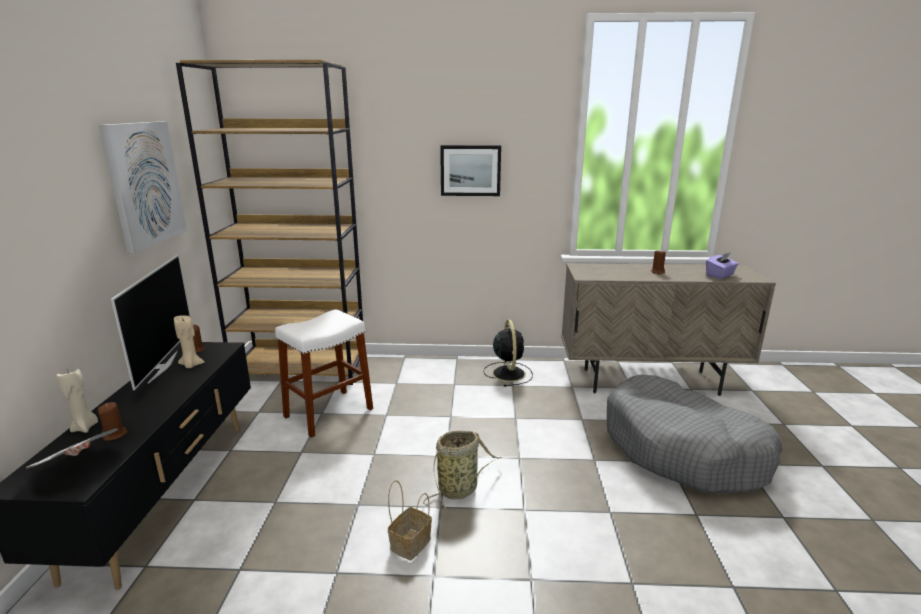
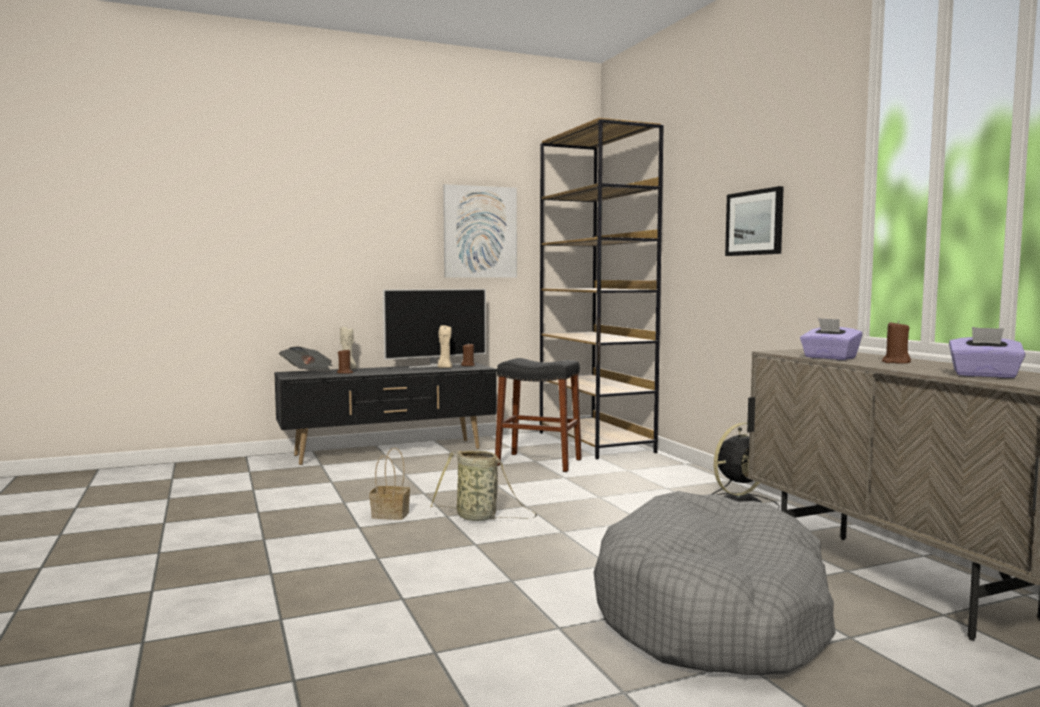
camera: 65 degrees right, 15 degrees down
white stool [275,309,373,438] -> black stool [495,358,582,472]
none -> purple tissue box [800,318,863,360]

